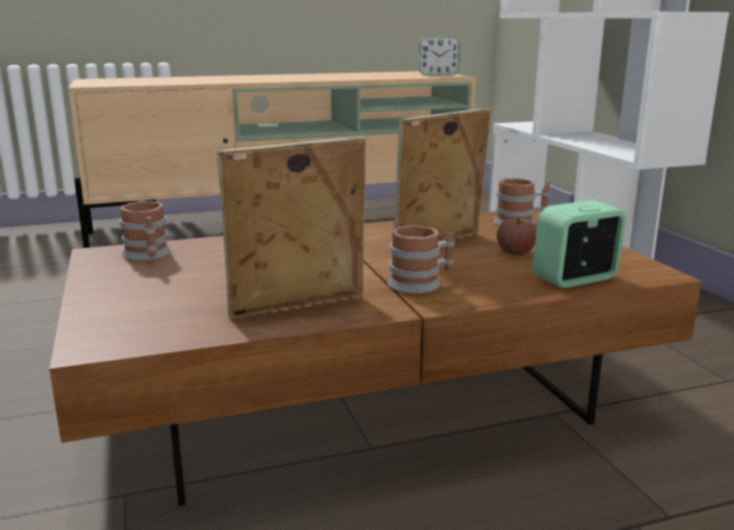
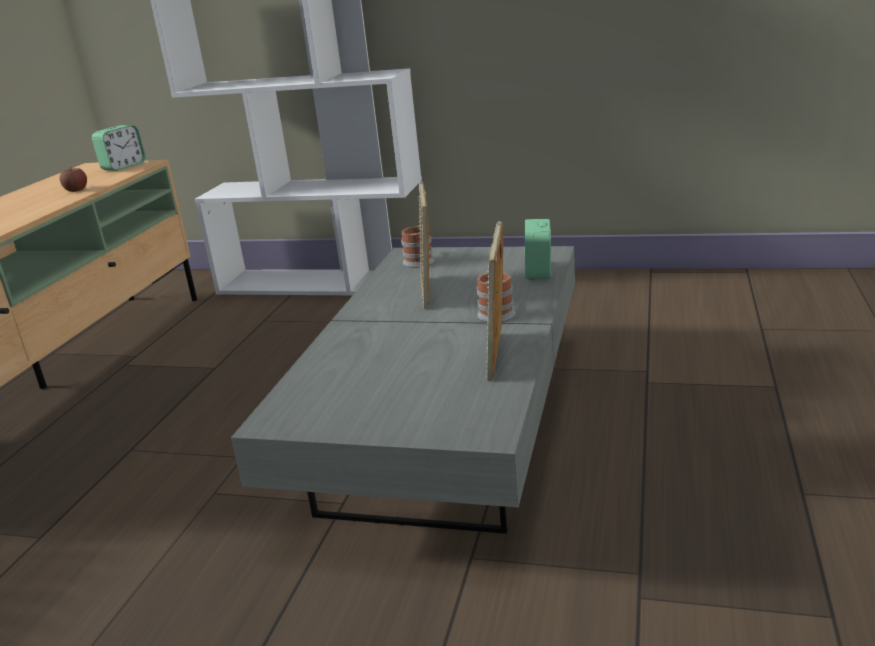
camera: 55 degrees left, 5 degrees up
brown coffee table [49,210,702,506] -> grey coffee table [231,246,575,534]
mug [120,201,171,261] -> none
apple [497,217,537,255] -> apple moved to [59,167,87,192]

